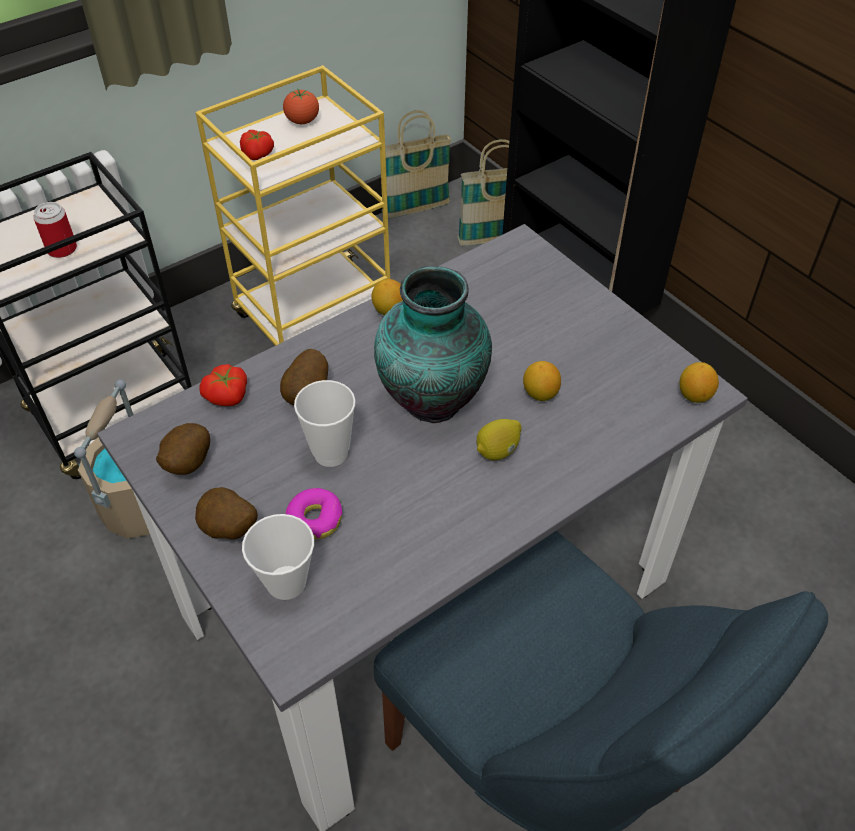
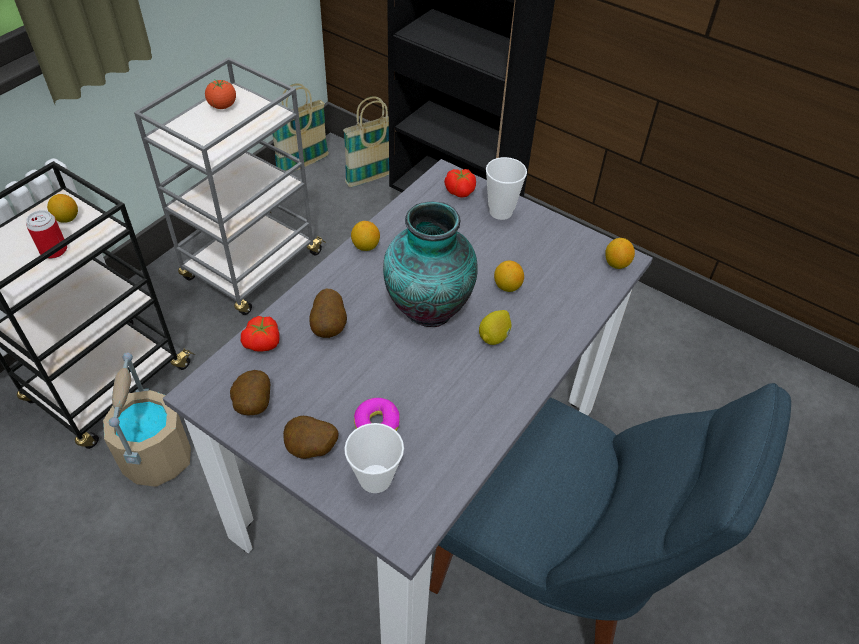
camera: 20 degrees left, 0 degrees up
yellow cart [195,65,390,346] -> grey cart [134,57,326,315]
tomato [240,130,274,160] -> tomato moved to [444,169,476,197]
cup [294,380,356,467] -> cup moved to [486,157,527,220]
none -> lemon [47,194,78,223]

